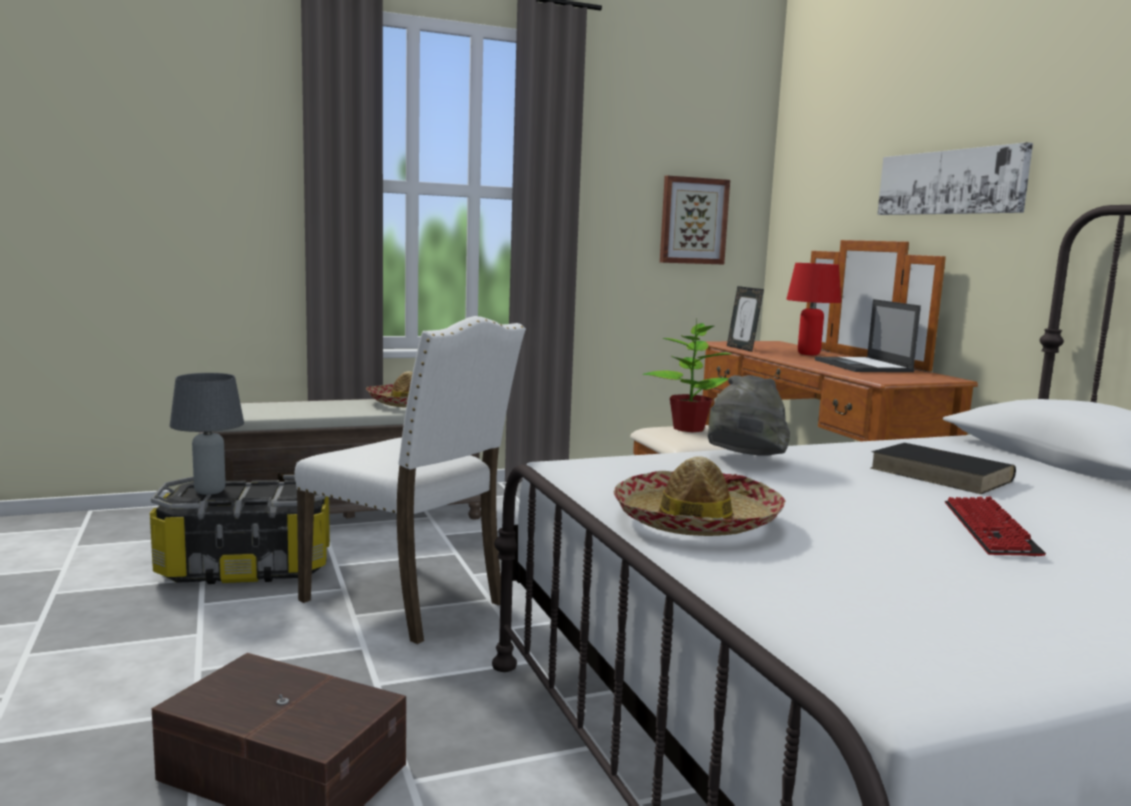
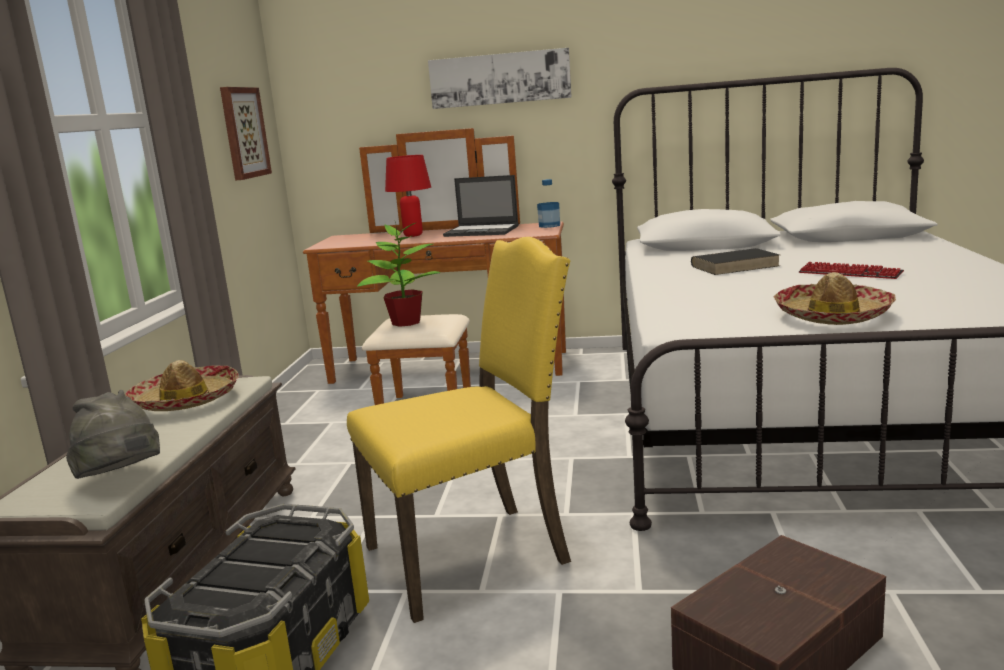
camera: 60 degrees left, 5 degrees up
grey table lamp [170,373,244,495] -> none
white chair [294,316,526,644] -> yellow chair [347,237,571,623]
grey hat [708,375,790,456] -> grey hat moved to [66,390,160,479]
picture frame [727,286,764,352] -> none
none -> bottle [537,179,560,228]

